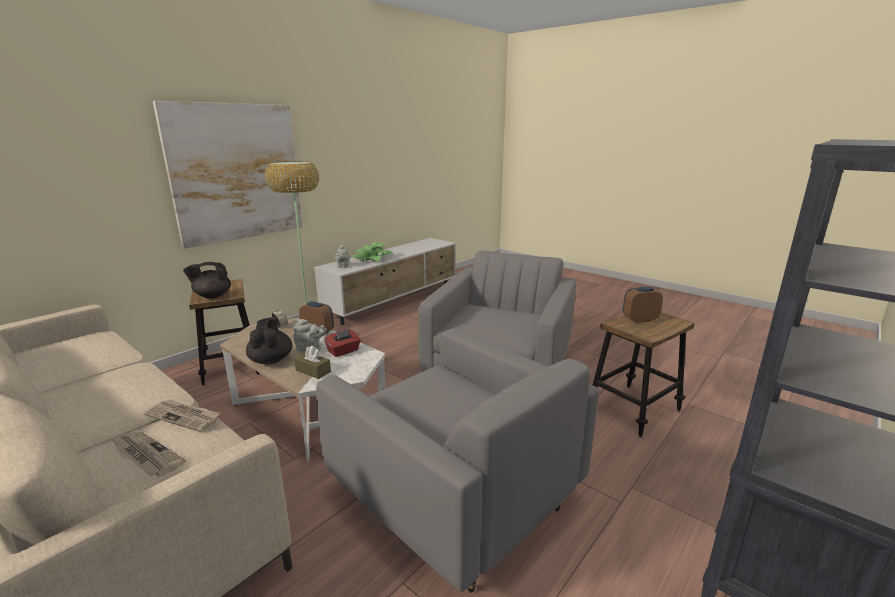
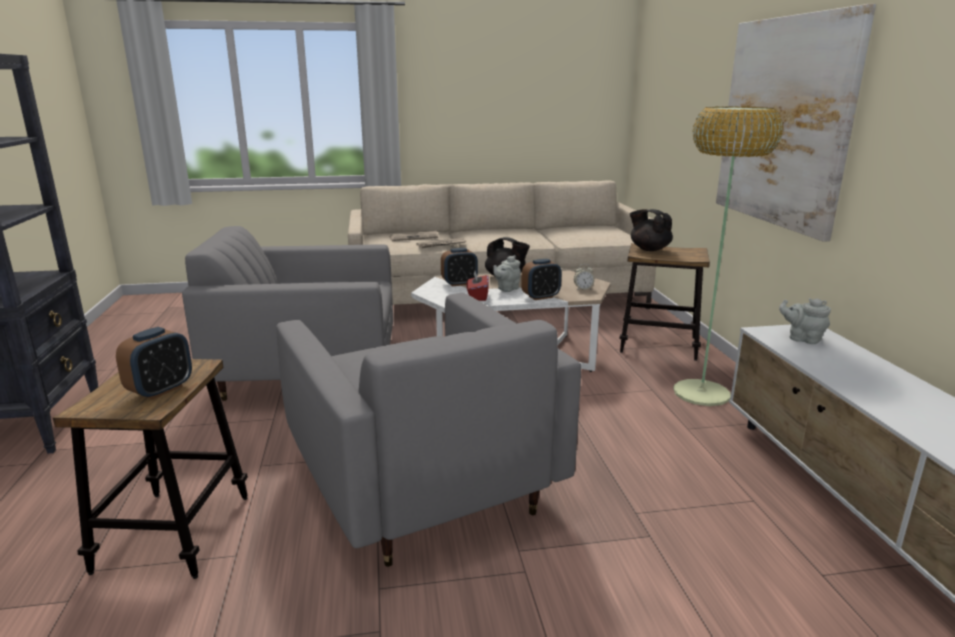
camera: 130 degrees right, 0 degrees up
black teapot [183,262,231,299] -> black teapot turned 60 degrees counterclockwise [630,209,673,251]
brown tissue box [294,346,331,379] -> alarm clock [441,248,478,286]
potted plant [352,242,394,262] -> none

